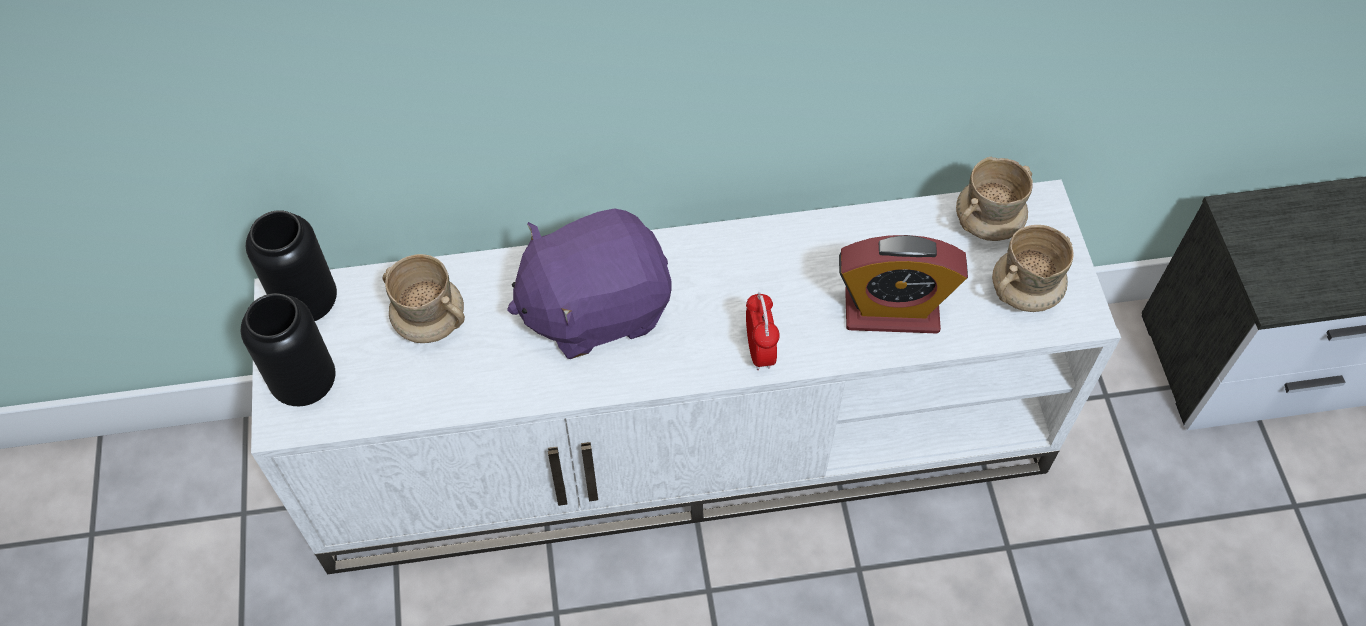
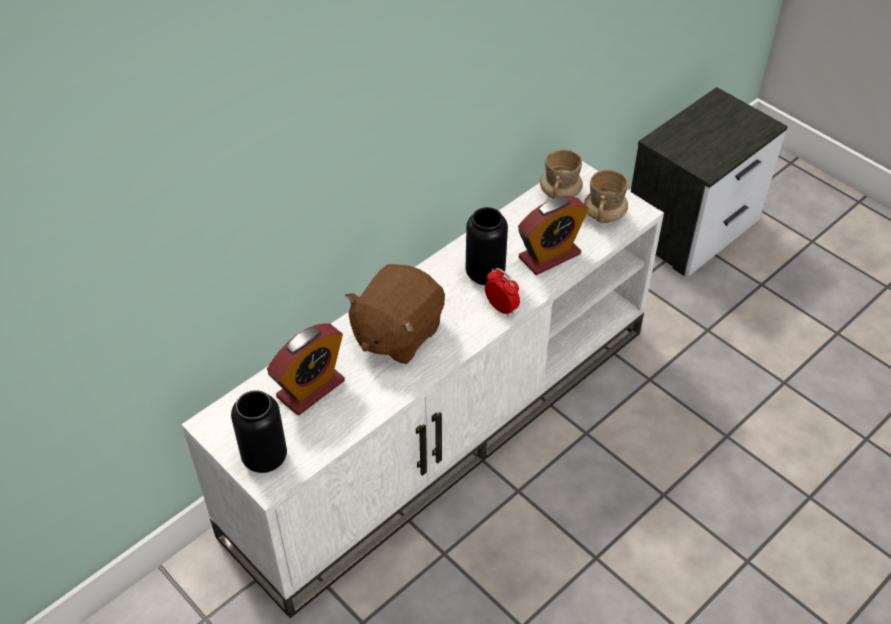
camera: 35 degrees left, 10 degrees down
black vase [246,210,337,321] -> black vase moved to [466,207,508,285]
beige mug [383,254,465,343] -> alarm clock [267,323,345,415]
purple plush toy [507,208,672,359] -> brown plush toy [345,264,445,364]

